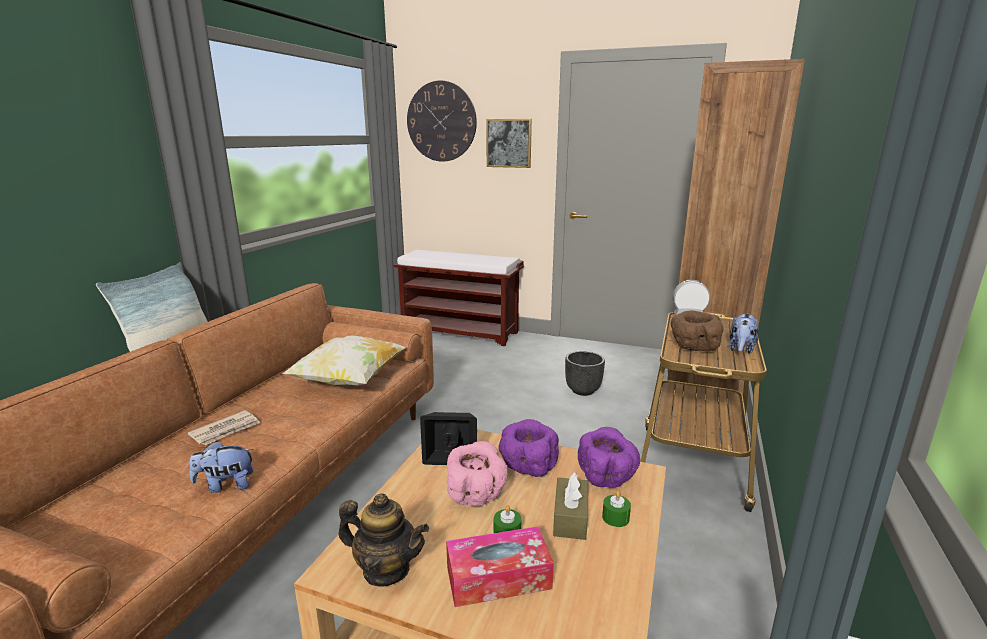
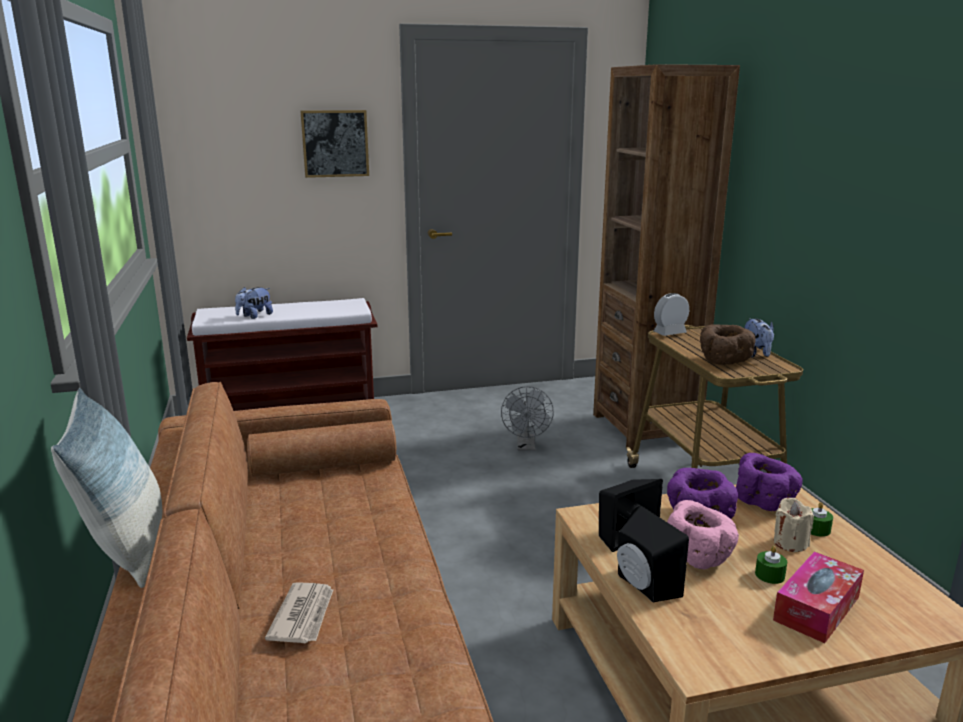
camera: 35 degrees left, 0 degrees up
plush toy [190,441,254,493] -> plush toy moved to [235,287,273,319]
pillow [282,336,407,385] -> none
teapot [338,493,429,586] -> none
wall clock [407,81,477,162] -> none
brown tissue box [553,472,588,540] -> beige candle [774,497,814,552]
black planter [565,351,605,396] -> grey fan [501,386,554,451]
none -> black speaker [617,506,689,602]

